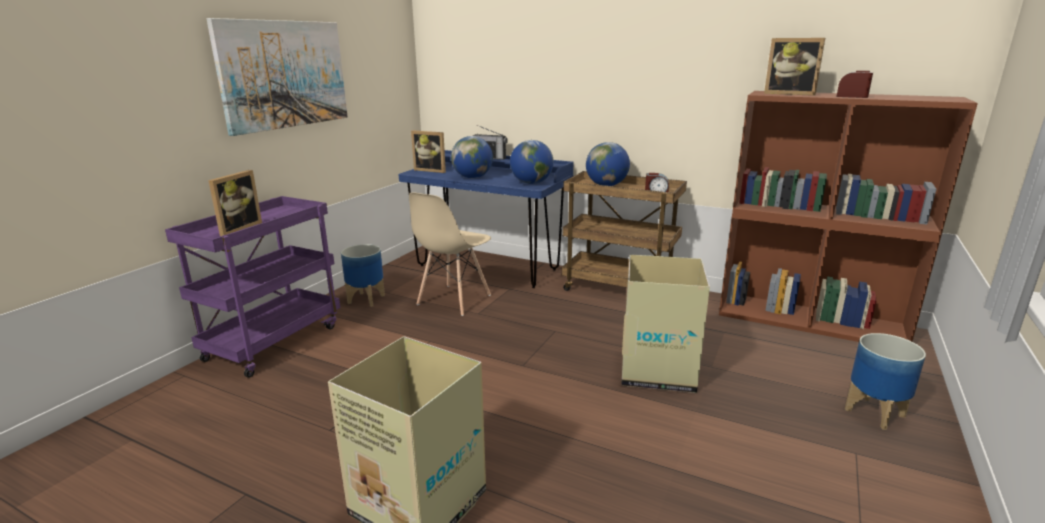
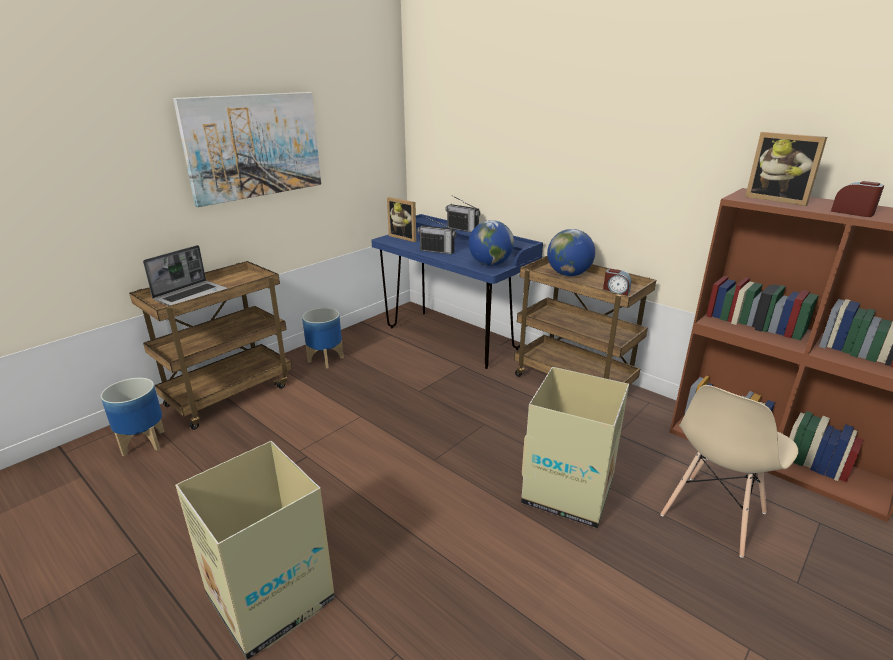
camera: 15 degrees right, 5 degrees up
purple cart [165,196,340,378] -> brown cart [129,261,292,430]
picture frame [208,170,262,236] -> laptop [143,245,227,306]
beige chair [409,192,491,316] -> beige chair moved to [660,385,798,558]
globe [451,136,493,178] -> radio [417,216,457,254]
planter [845,333,926,430] -> planter moved to [101,378,165,456]

